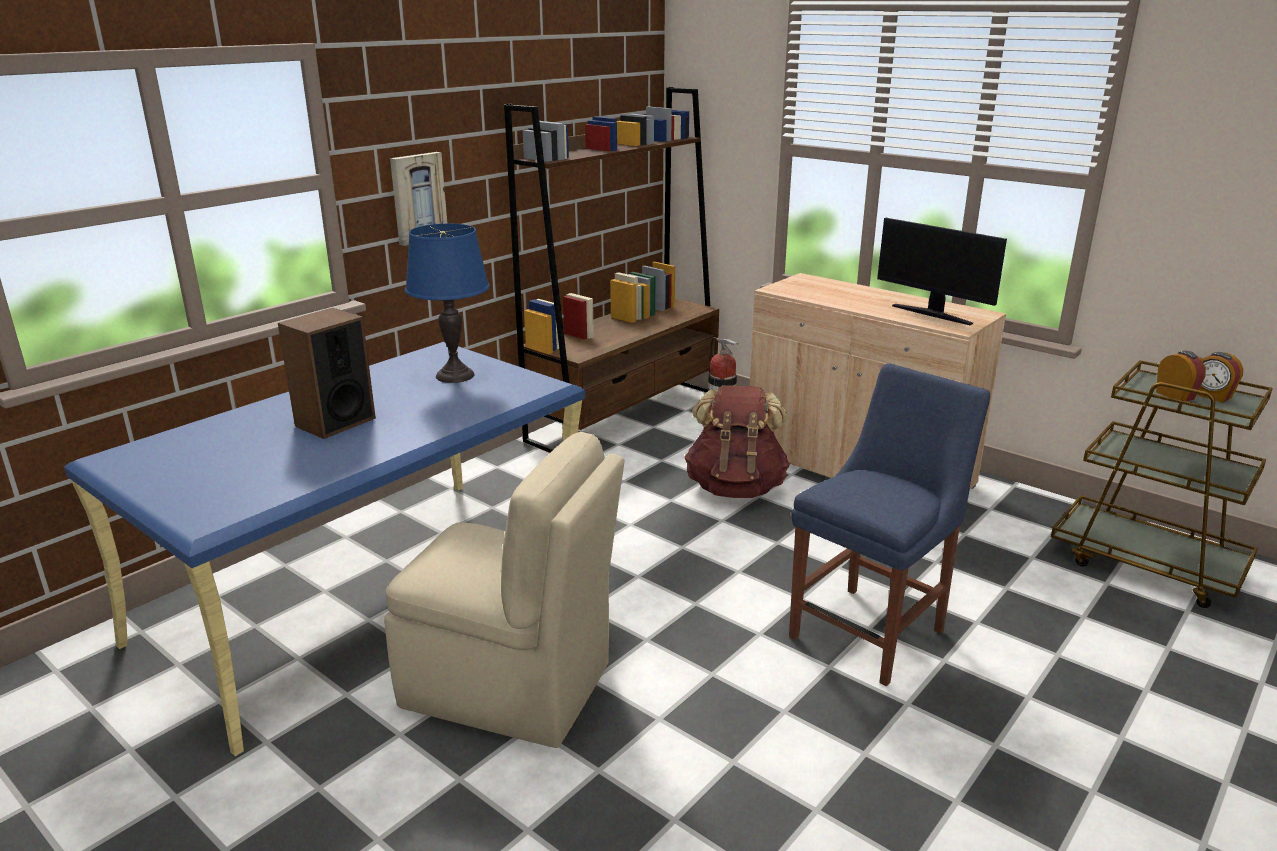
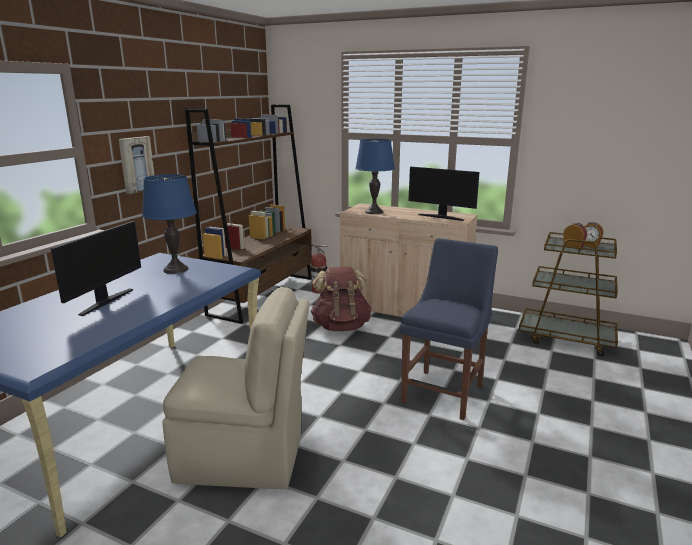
camera: 15 degrees left, 5 degrees down
speaker [278,308,376,439] -> monitor [51,221,141,316]
none -> blue table lamp [355,139,395,214]

